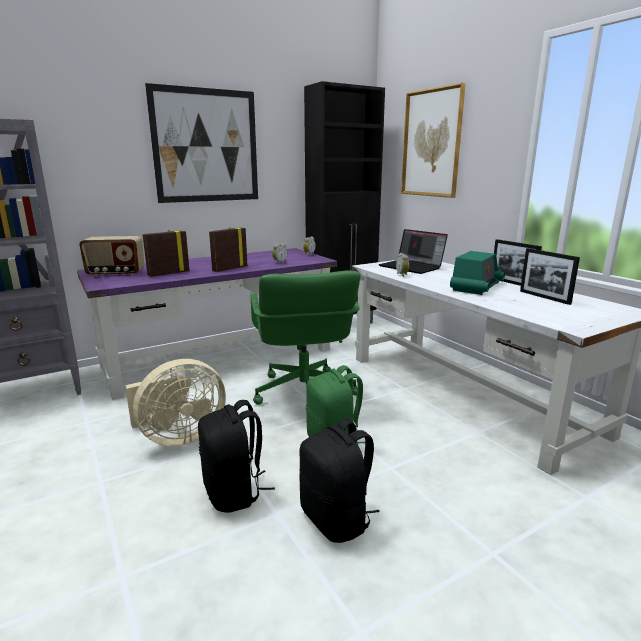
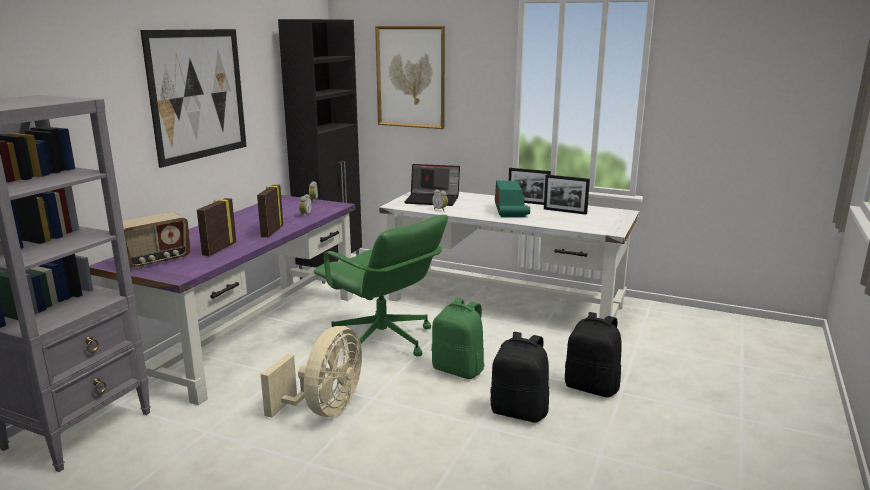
camera: 35 degrees left, 0 degrees up
black backpack [198,400,275,513] -> black backpack moved to [565,312,622,398]

